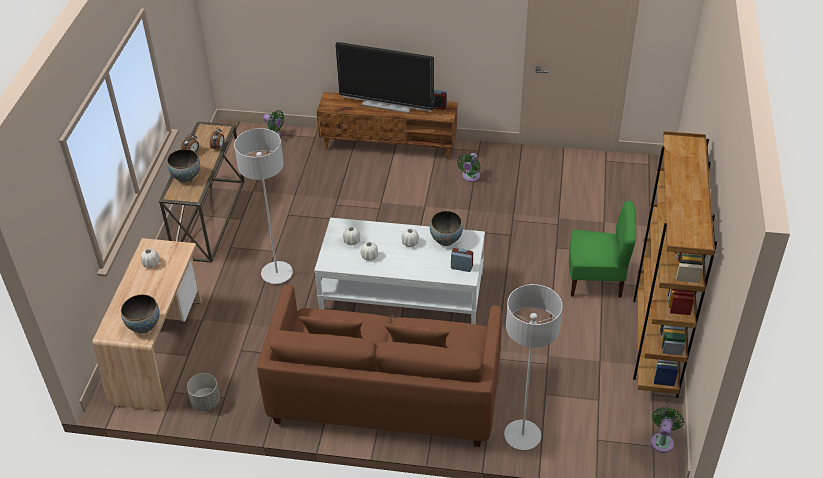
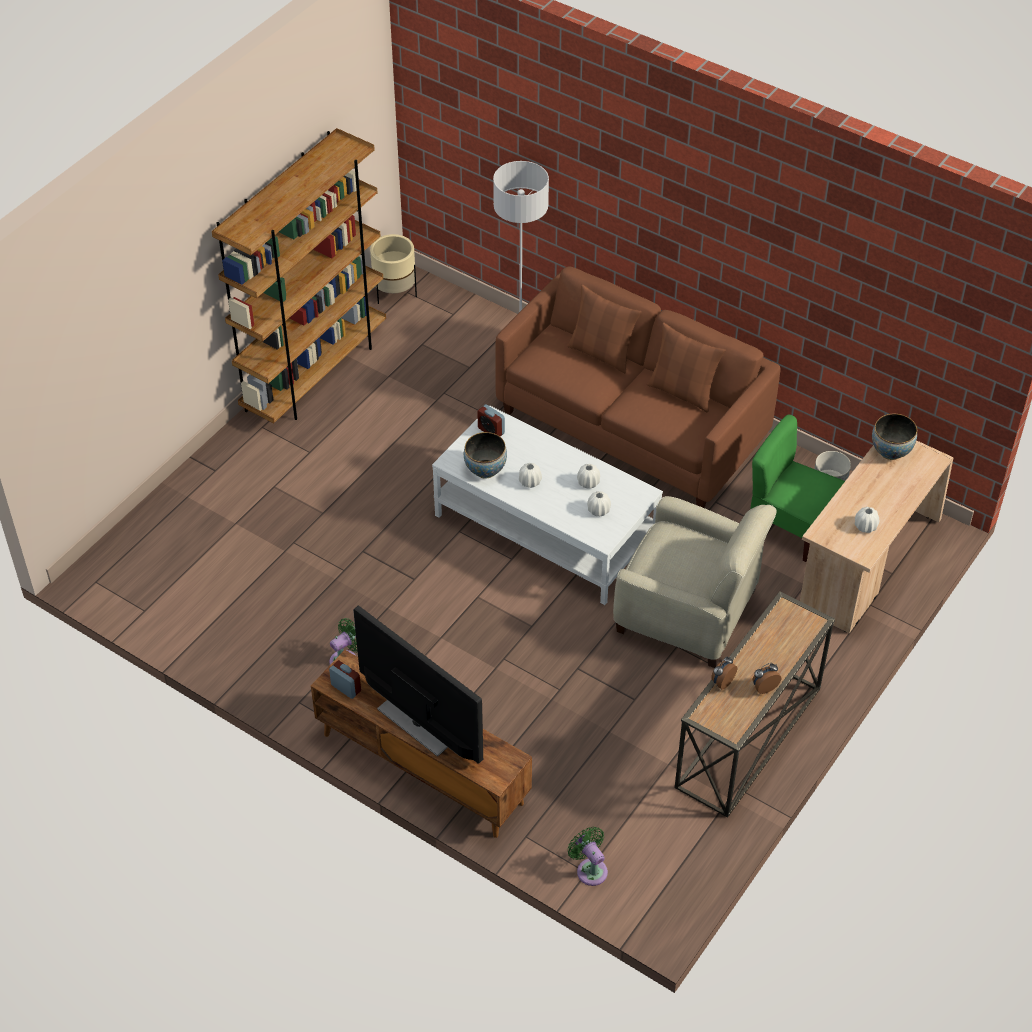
camera: 155 degrees left, 5 degrees up
bowl [167,149,200,183] -> none
grey floor lamp [234,128,293,284] -> beige armchair [613,496,777,668]
green chair [569,201,636,298] -> green chair moved to [751,414,845,562]
green fan [651,407,684,453] -> beige planter [370,234,417,304]

